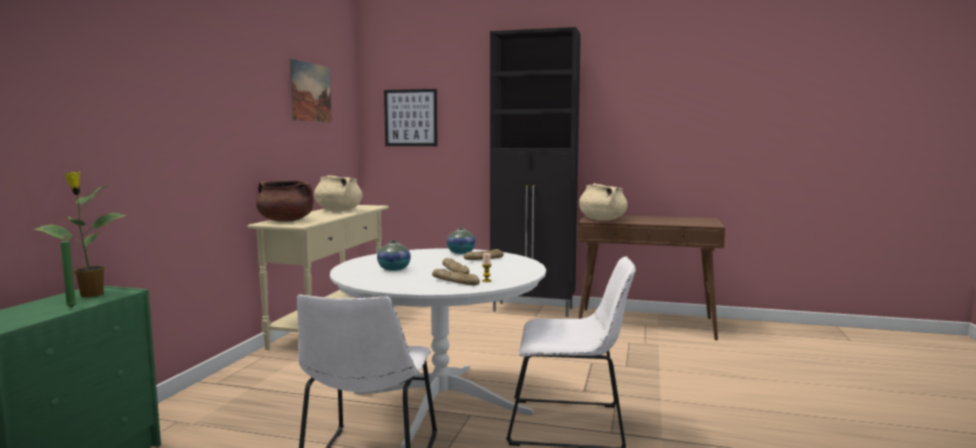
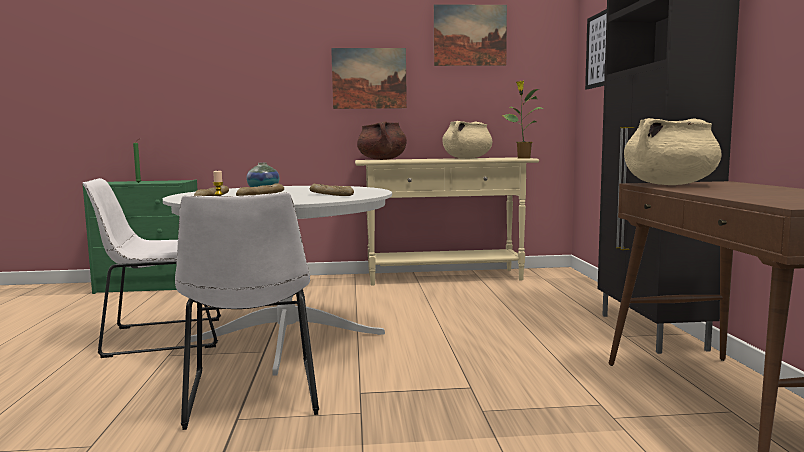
camera: 70 degrees right, 0 degrees up
potted plant [33,171,127,297] -> potted plant moved to [502,81,544,159]
vase [447,228,476,254] -> none
none -> picture [331,48,407,109]

